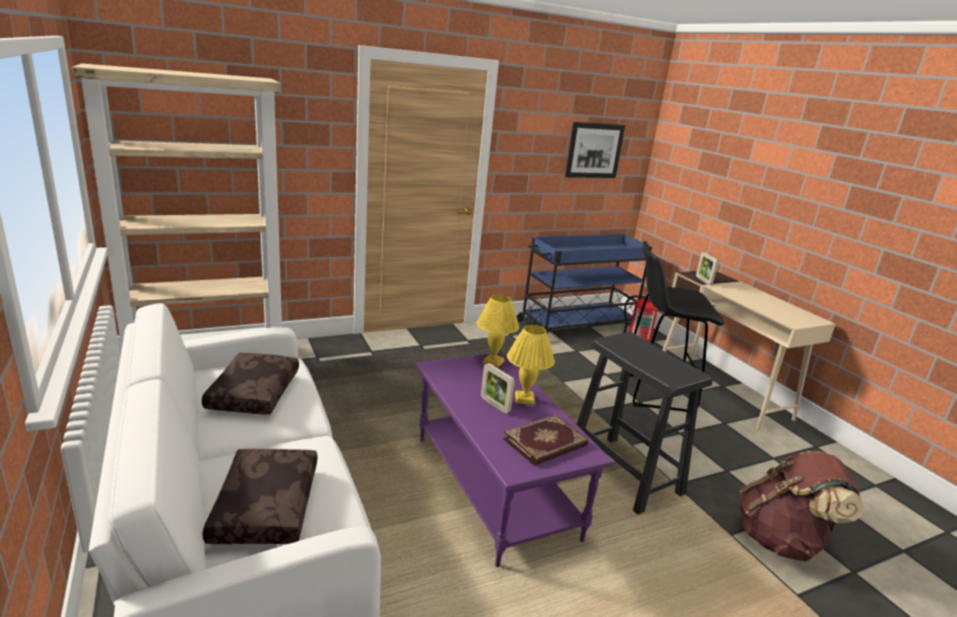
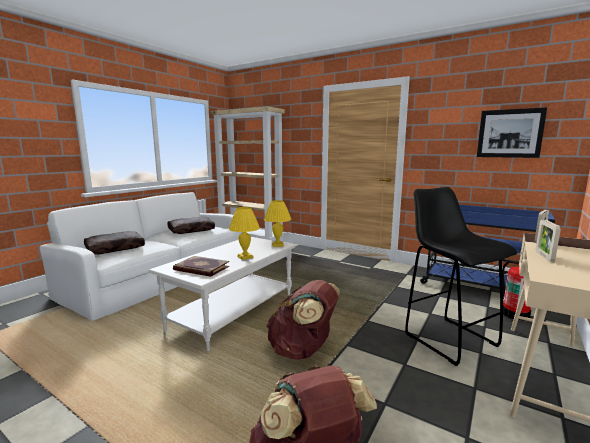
camera: 60 degrees right, 10 degrees down
purple coffee table [416,352,614,567] -> white coffee table [149,237,295,351]
picture frame [481,363,515,414] -> picture frame moved to [536,219,561,262]
black stool [576,332,713,515] -> brown backpack [266,280,340,360]

